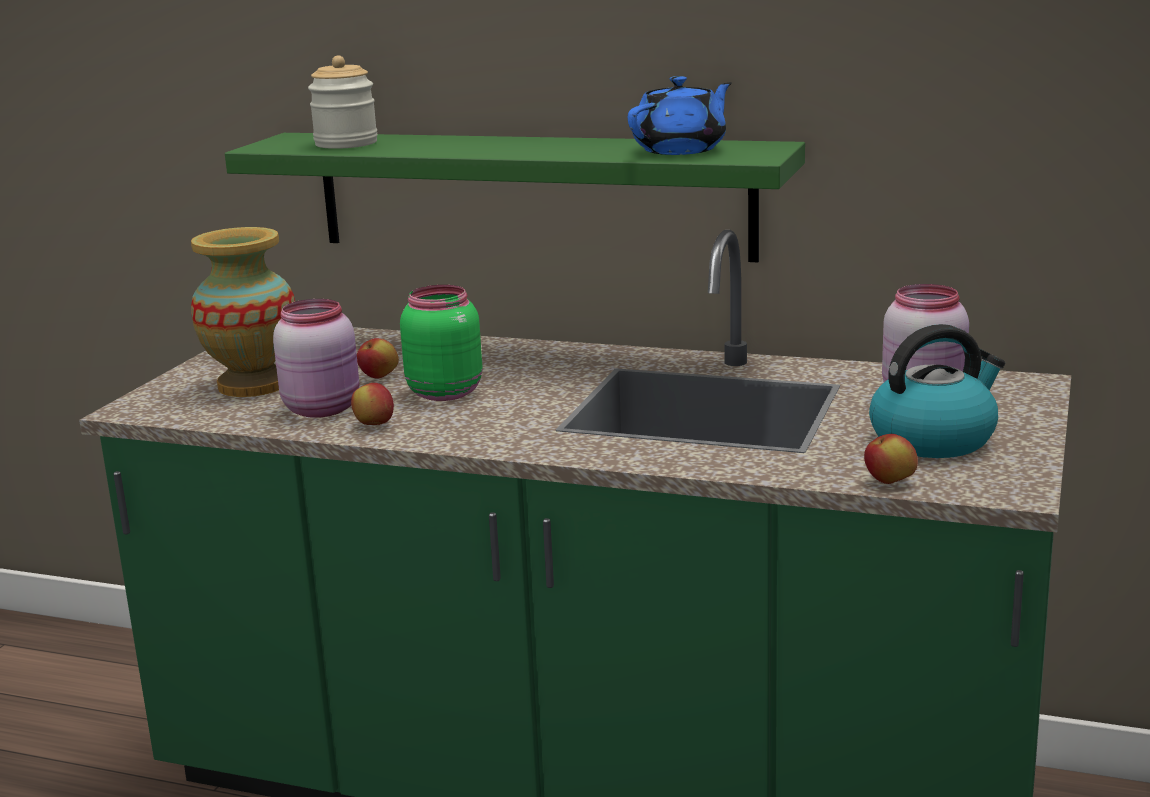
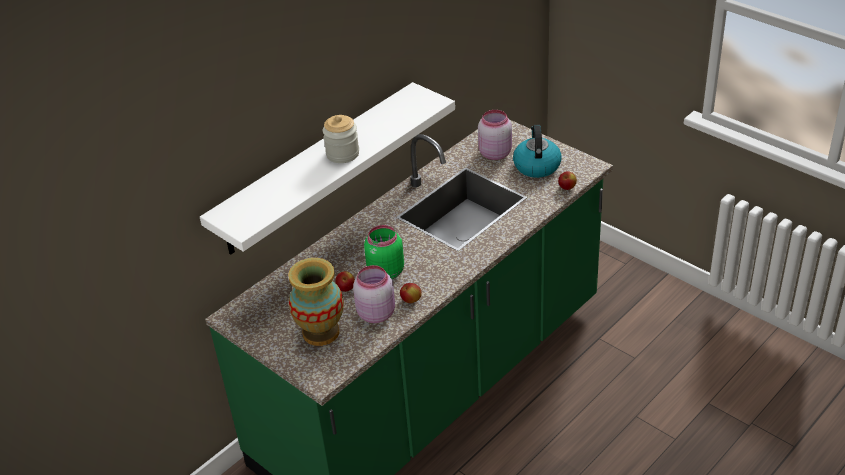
camera: 65 degrees left, 20 degrees up
green shelf [225,133,805,262] -> white shelf [200,82,455,254]
jar [308,56,378,149] -> jar moved to [323,115,359,163]
blue teapot [628,76,732,155] -> none

